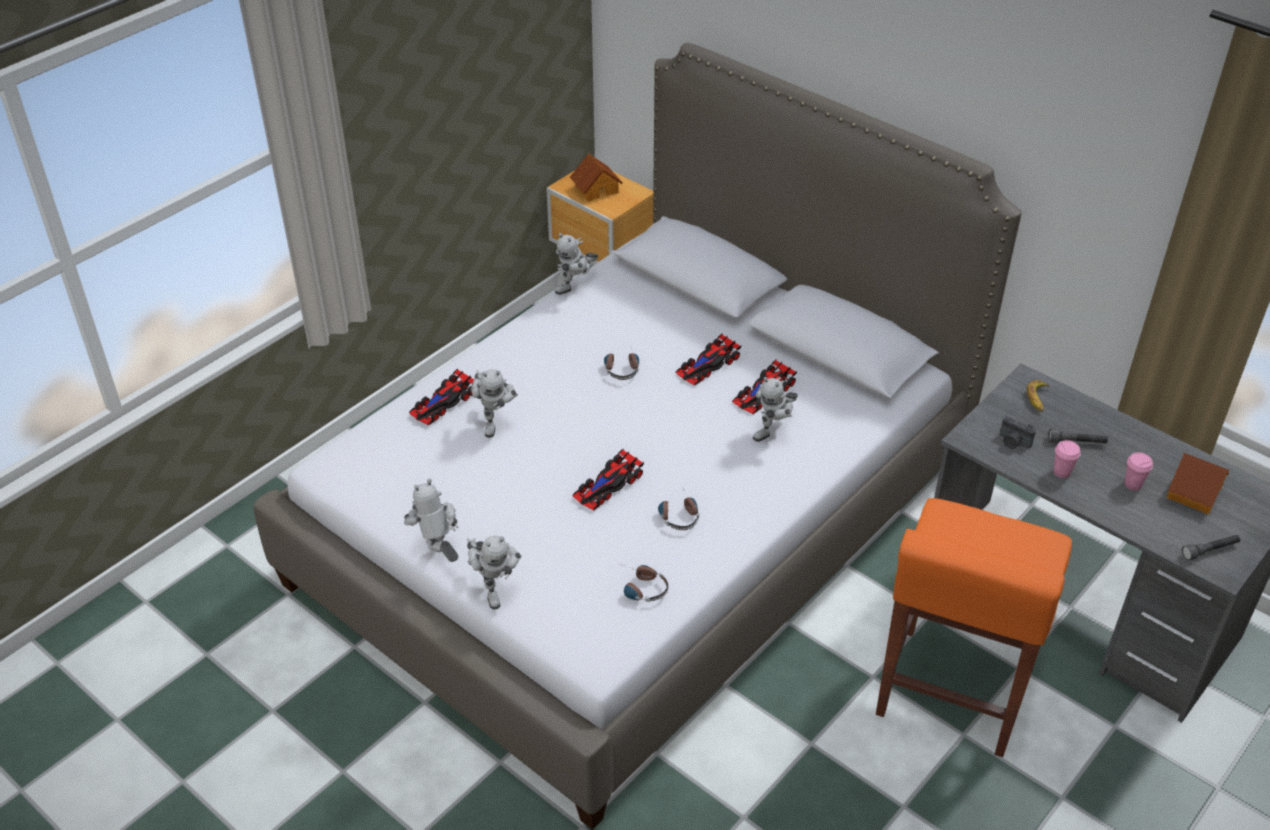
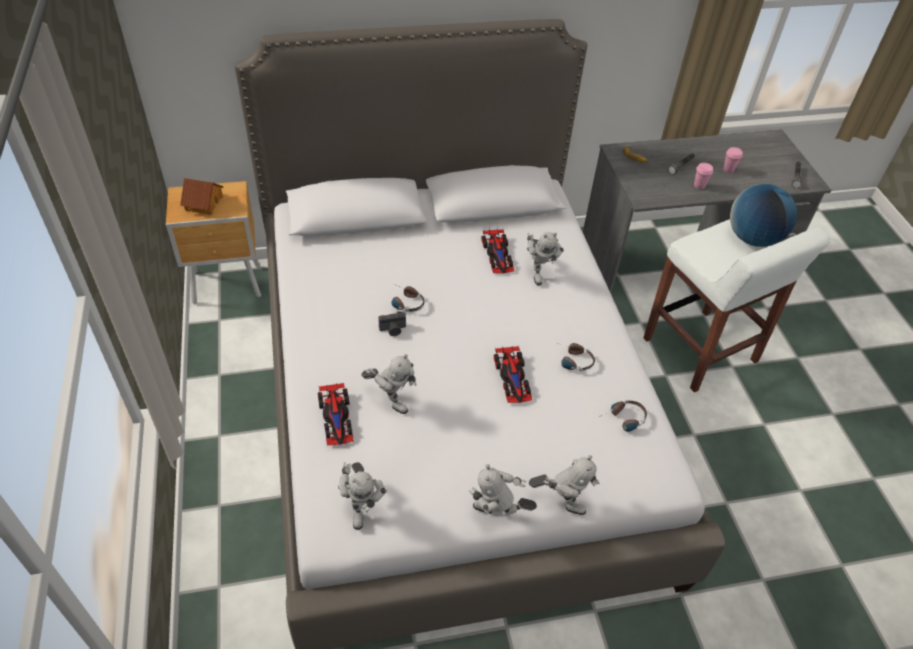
camera: 55 degrees left, 5 degrees up
toy robot [555,233,598,295] -> toy robot moved to [338,462,387,530]
toy car [675,333,741,385] -> none
orange stool [876,498,1072,757] -> white stool [643,219,831,393]
camera [1000,416,1036,449] -> camera moved to [379,311,406,336]
toy house [1167,453,1229,514] -> none
none -> globe [730,184,797,247]

